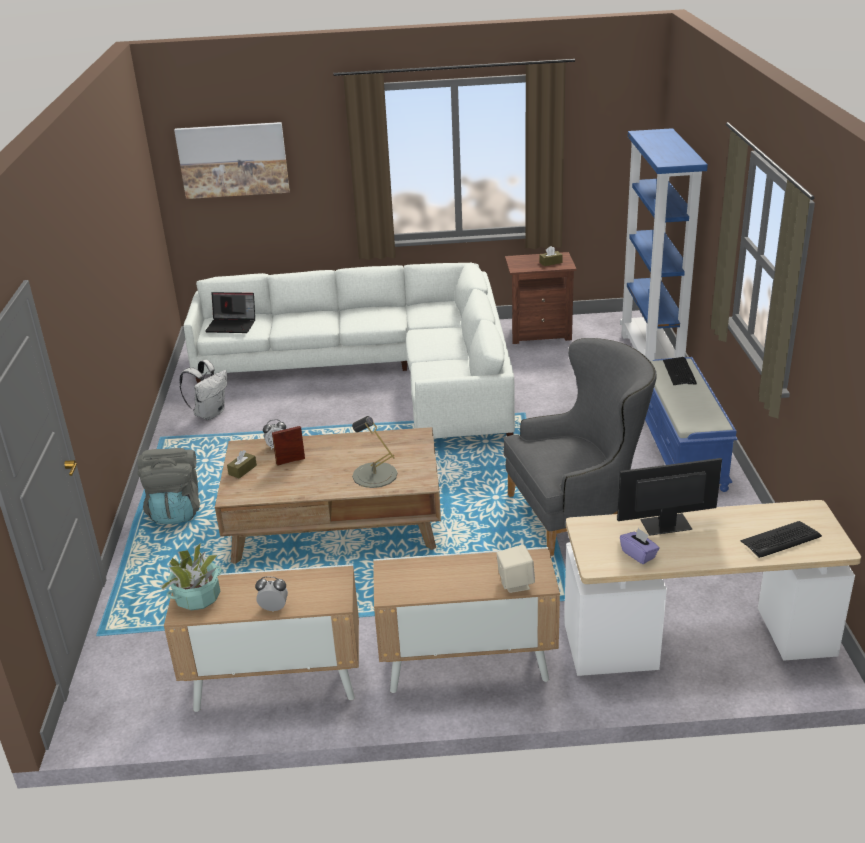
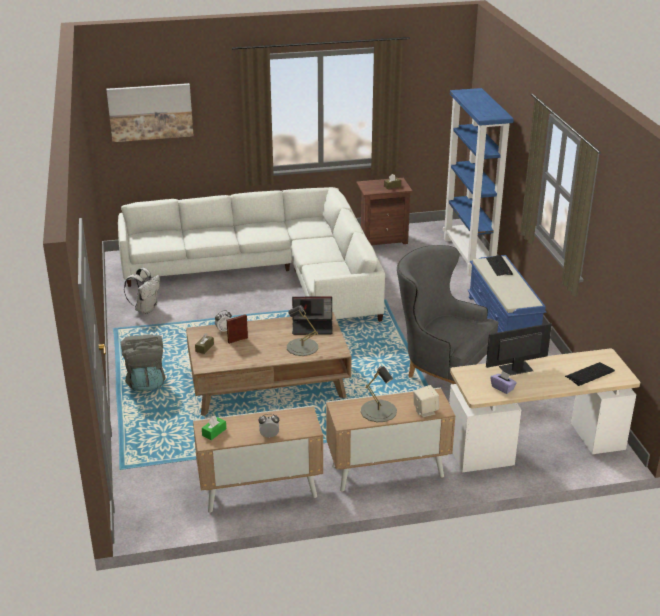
camera: 10 degrees left, 0 degrees up
potted plant [160,543,222,610] -> green tissue box [202,416,226,440]
laptop [205,292,255,333] -> laptop moved to [292,296,333,335]
grey armchair [503,338,657,556] -> grey armchair turned 120 degrees counterclockwise [397,245,499,384]
none -> grey table lamp [360,366,397,422]

